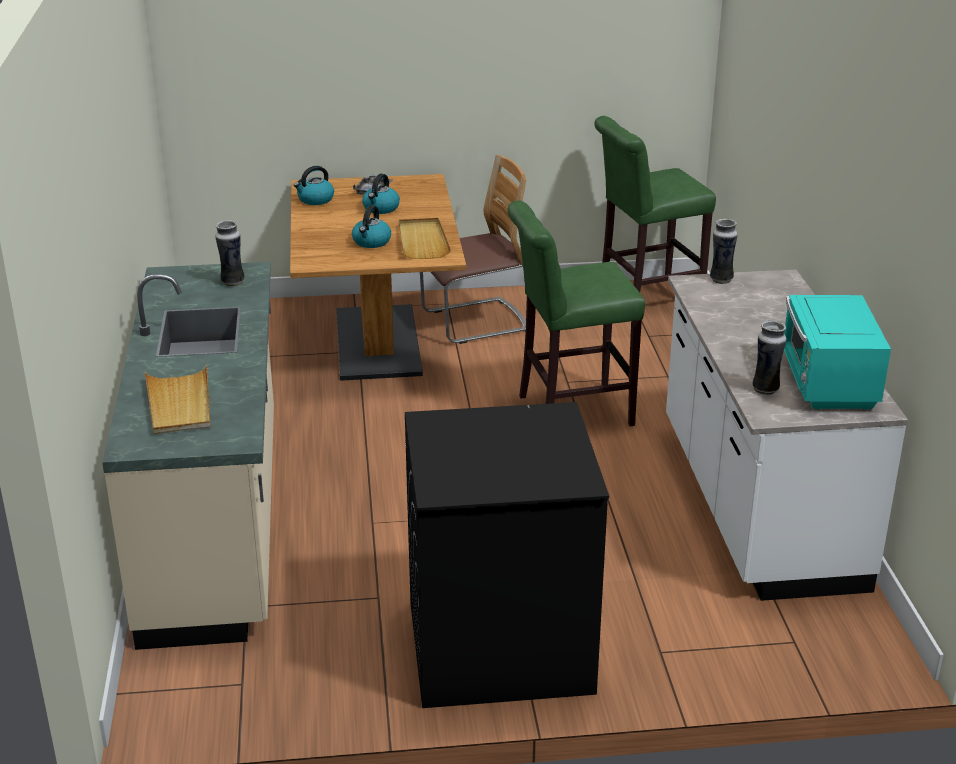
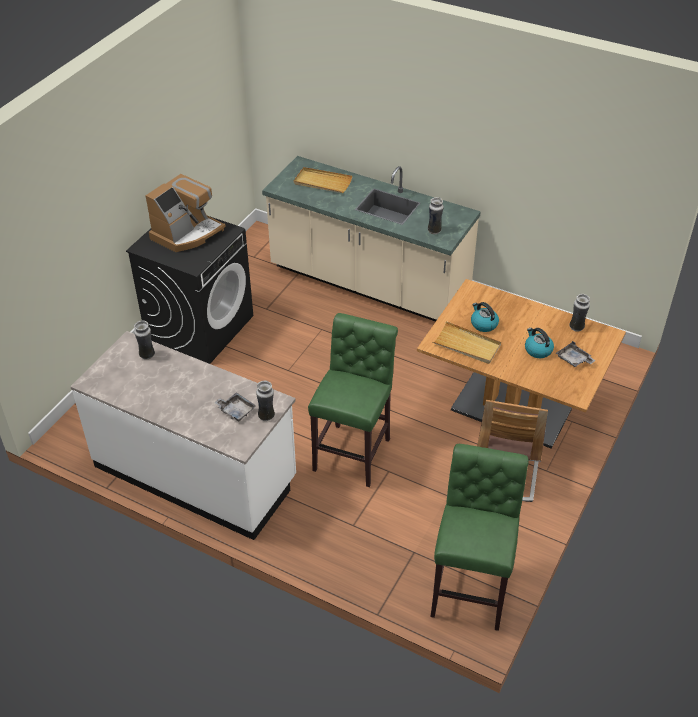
camera: 125 degrees right, 15 degrees up
kettle [294,166,334,205] -> vase [569,294,590,332]
turquoise microwave [784,295,891,410] -> none
none -> coffee machine [146,174,226,252]
none -> grey tray [214,392,256,422]

